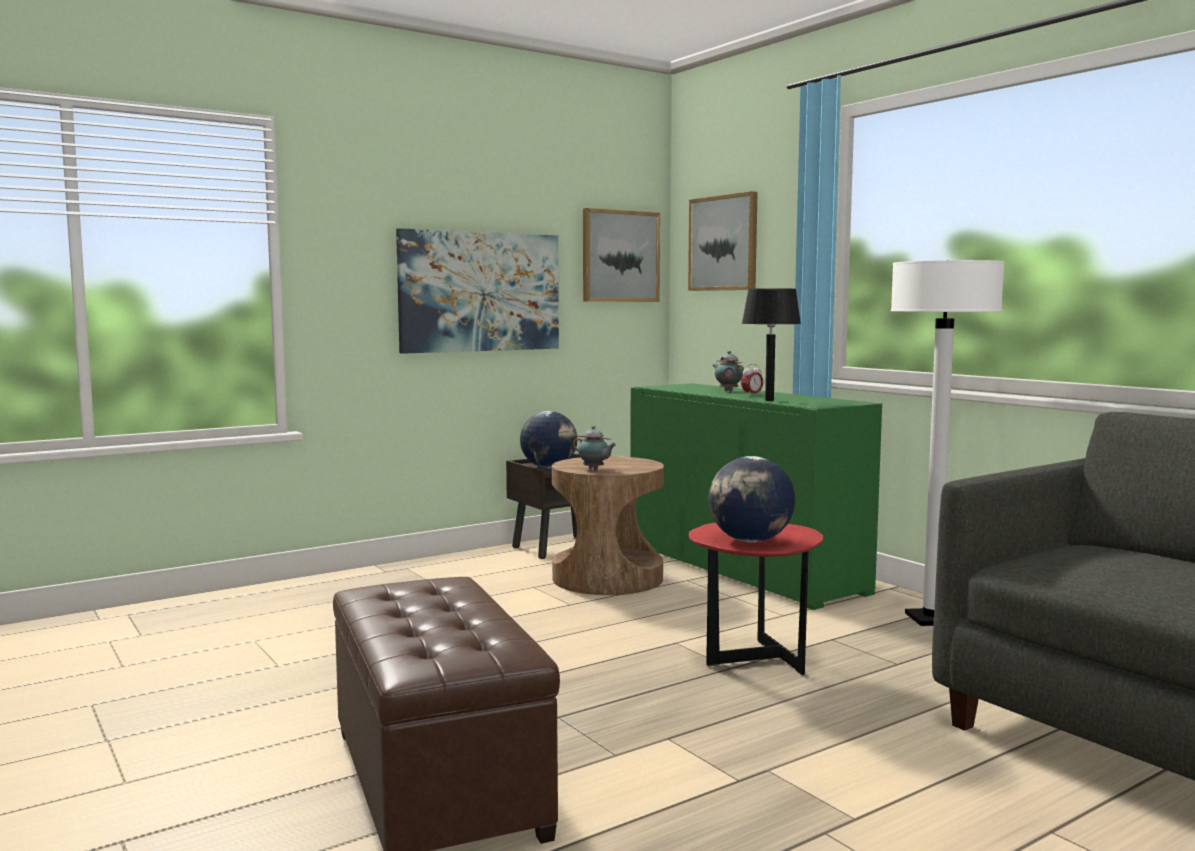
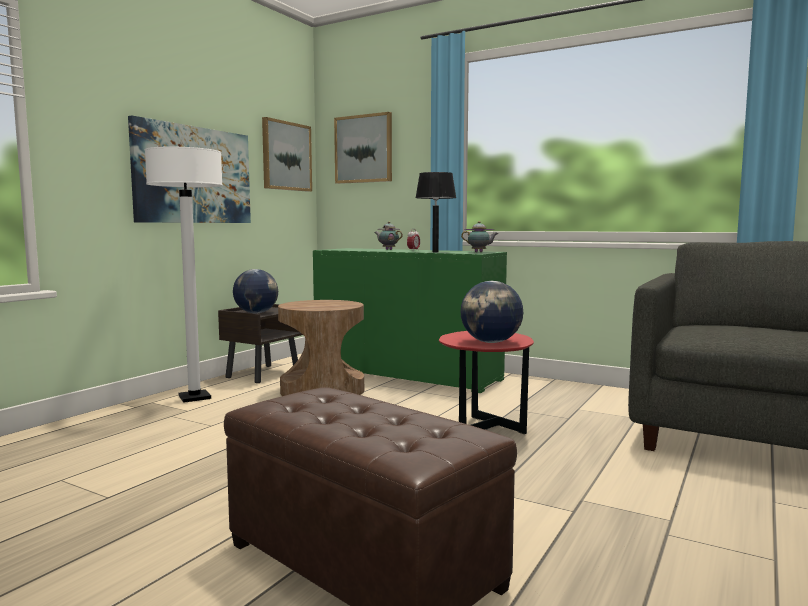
camera: 25 degrees left, 0 degrees up
teapot [573,426,616,469] -> teapot moved to [461,221,498,252]
white floor lamp [891,260,1004,626] -> white floor lamp moved to [145,147,223,402]

